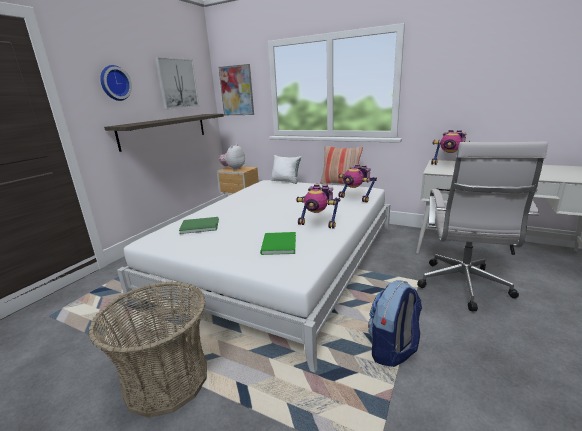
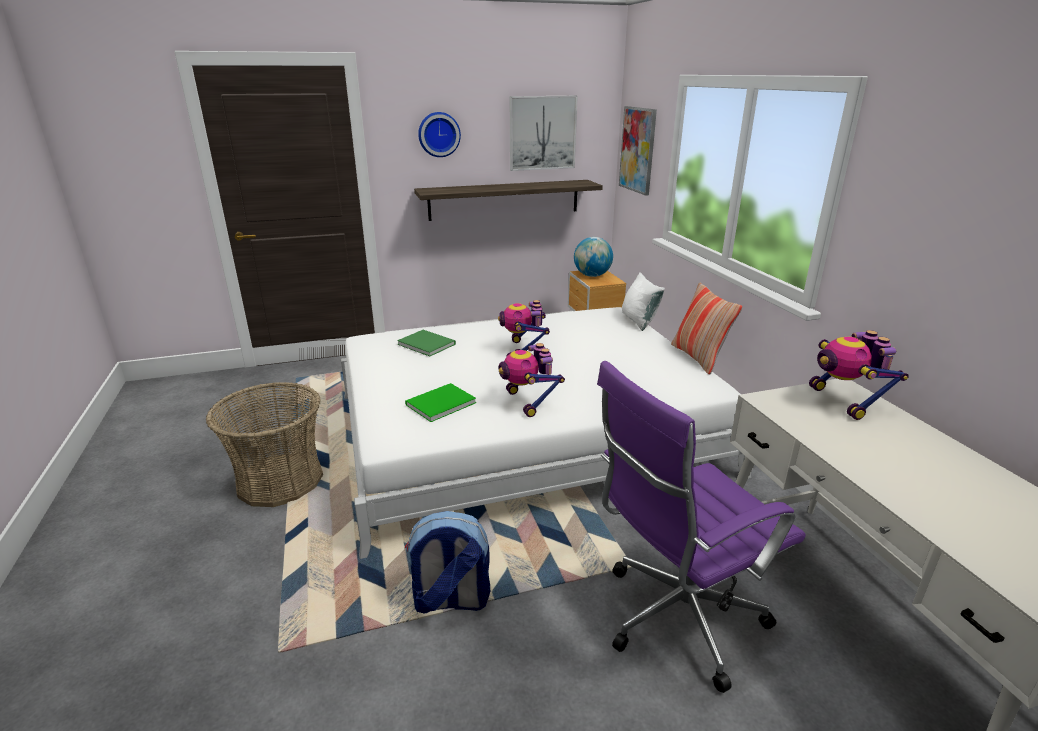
camera: 45 degrees right, 5 degrees up
plush toy [219,144,245,170] -> globe [574,237,613,277]
toy robot [338,164,377,202] -> toy robot moved to [498,300,550,351]
white office chair [417,142,548,311] -> purple office chair [597,361,805,693]

